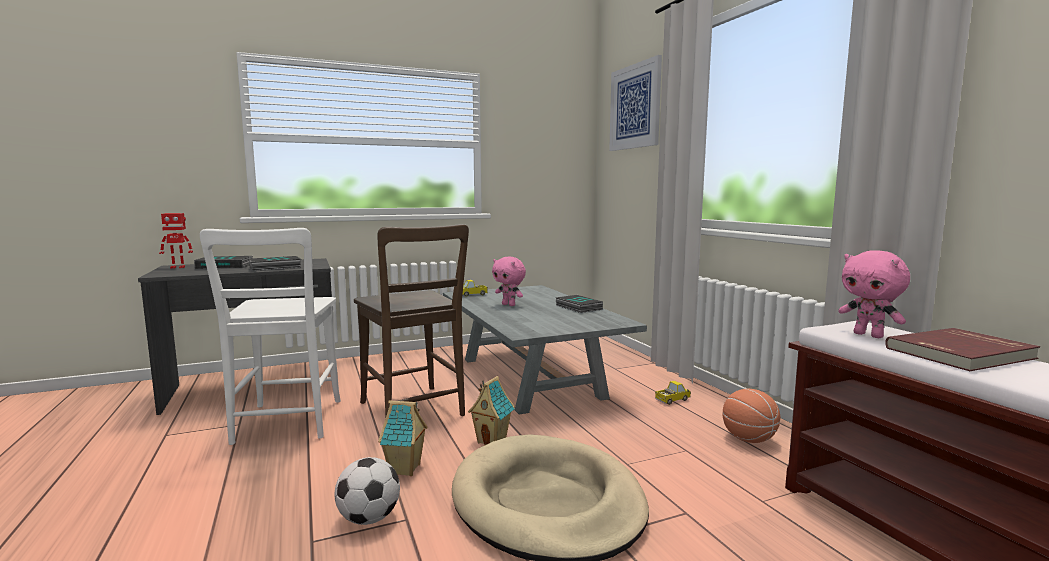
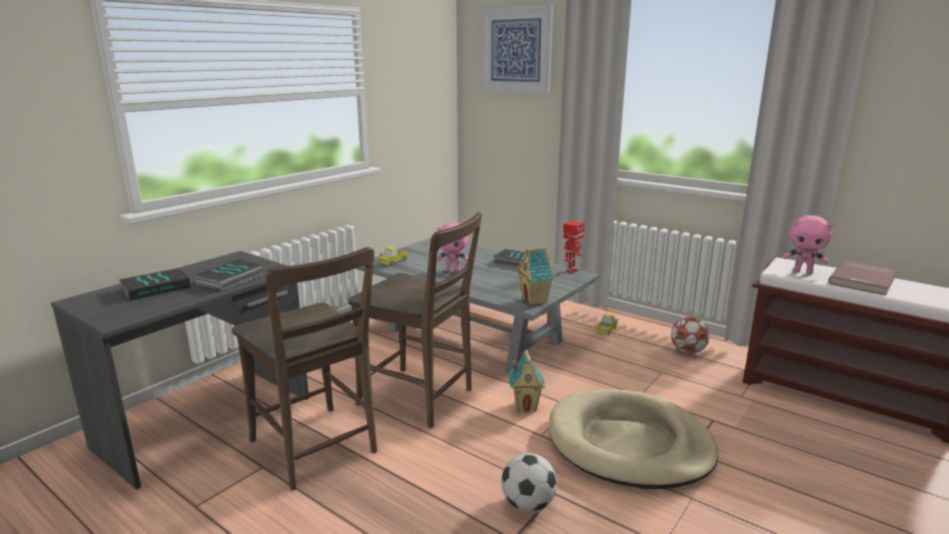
camera: 30 degrees left, 10 degrees up
toy robot [159,213,193,269] -> toy robot moved to [563,221,584,273]
white chair [200,228,341,445] -> brown chair [232,247,377,490]
toy house [378,400,428,476] -> toy house moved to [516,246,555,305]
basketball [723,389,780,443] -> football [671,317,710,354]

